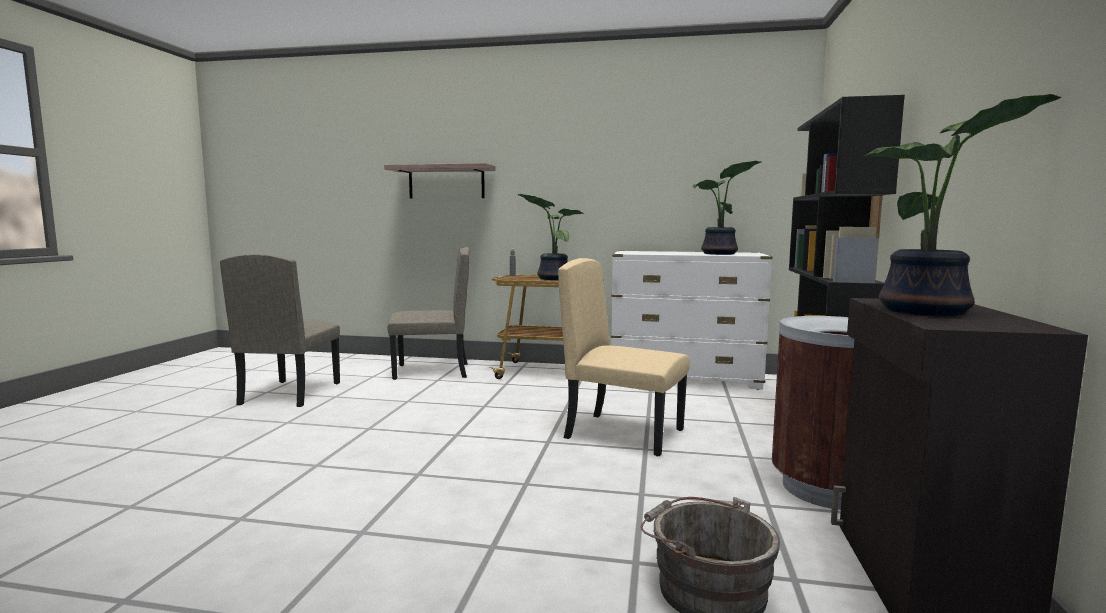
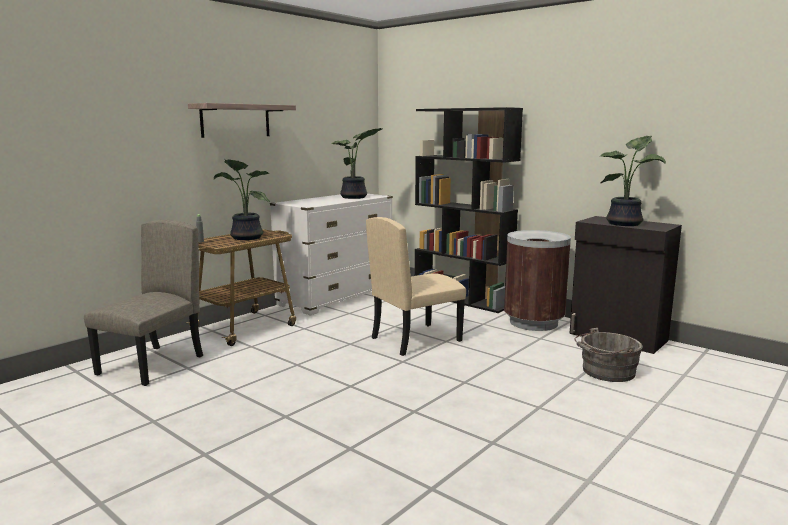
camera: 60 degrees left, 5 degrees up
beige chair [220,254,340,407] -> none
shelf [384,163,495,198] -> shelf moved to [188,103,296,138]

